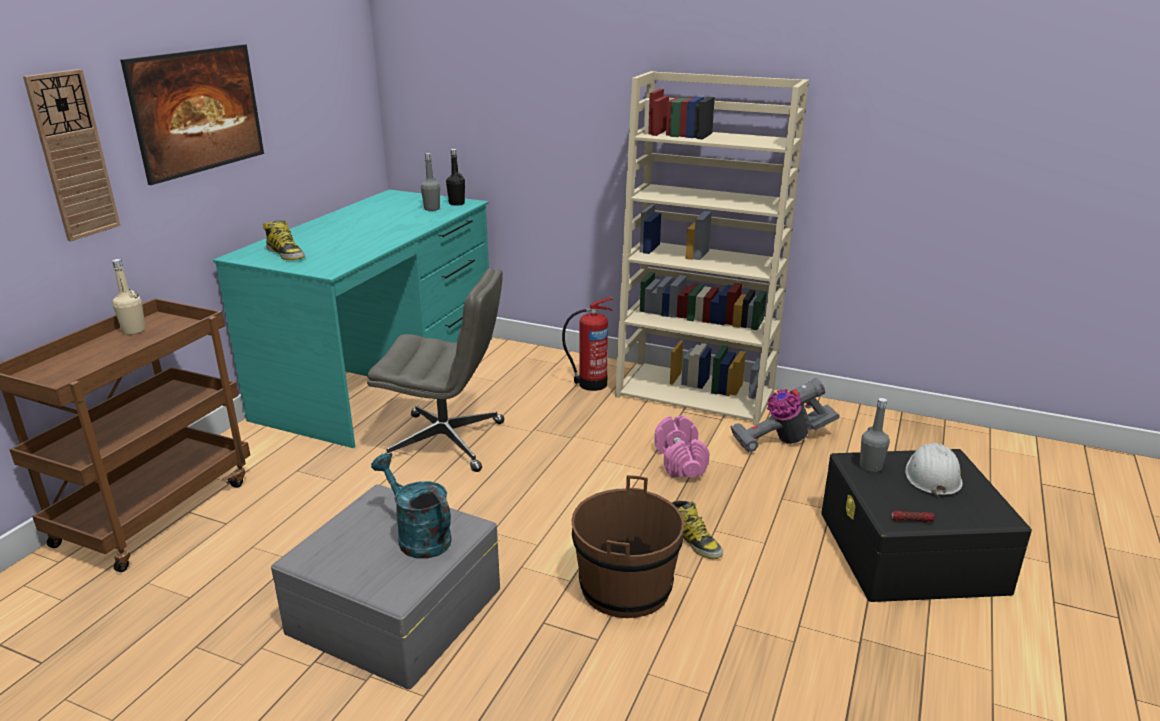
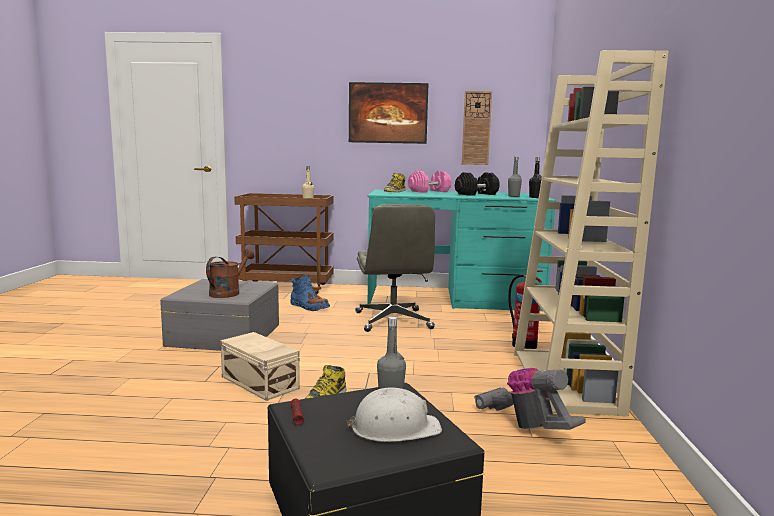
camera: 70 degrees right, 15 degrees down
wall clock [23,69,120,241] -> wall clock moved to [462,91,492,165]
turquoise watering can [371,453,452,559] -> brown watering can [206,249,254,298]
brown bucket [571,475,684,618] -> beige storage box [221,332,300,401]
pink dumbbell [654,415,710,478] -> pink dumbbell moved to [408,171,451,193]
none -> blue boot [290,274,330,311]
none -> black dumbbell [455,172,500,196]

